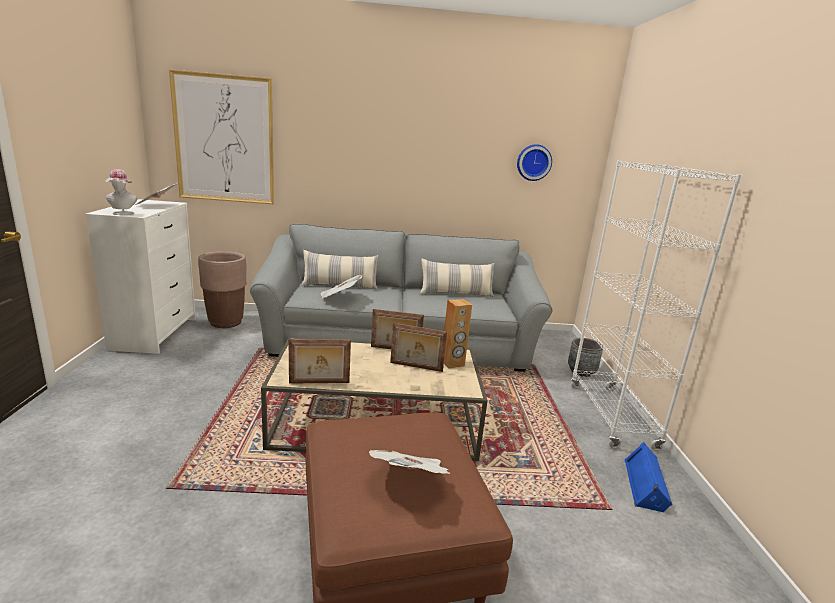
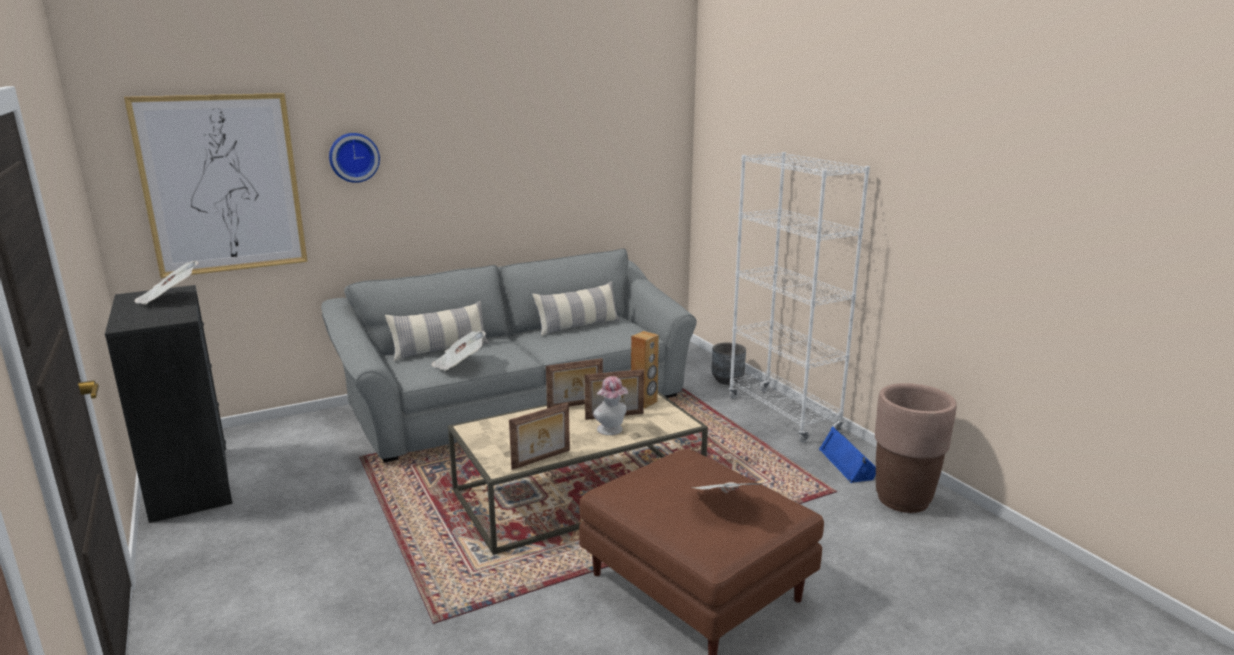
camera: 25 degrees left, 0 degrees up
white dresser [85,199,196,354] -> black dresser [105,285,233,523]
hat [105,169,138,215] -> hat moved to [593,376,628,435]
brown planter [198,251,246,328] -> brown planter moved to [875,383,957,513]
wall clock [517,144,552,181] -> wall clock moved to [329,133,380,183]

